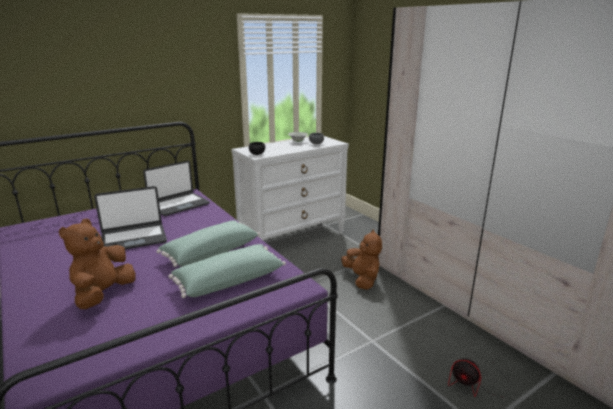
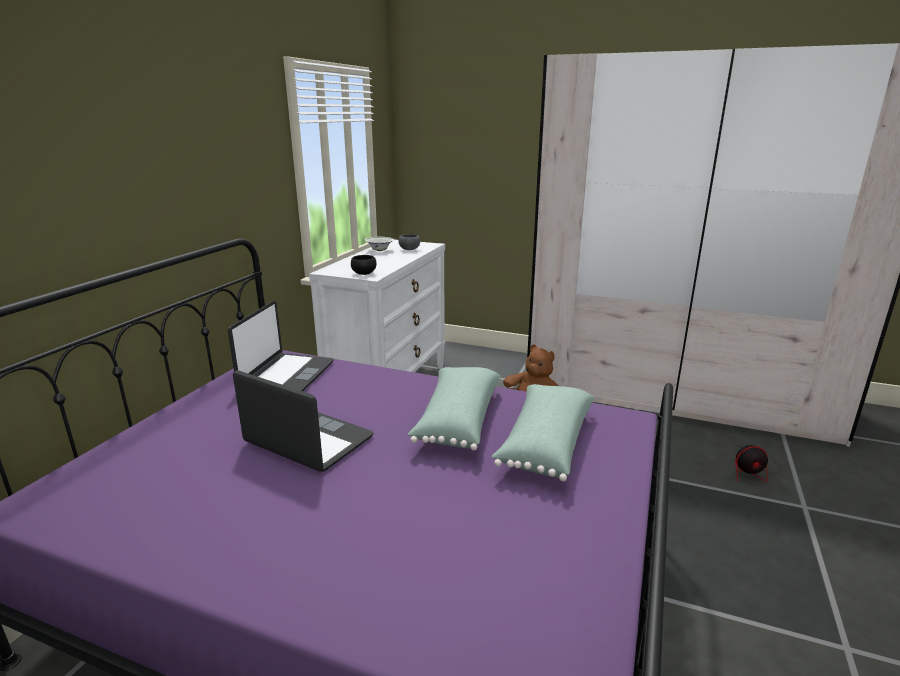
camera: 35 degrees left, 0 degrees up
brown plush toy [59,218,136,309] -> none
laptop [94,186,167,249] -> laptop turned 90 degrees counterclockwise [233,370,374,472]

